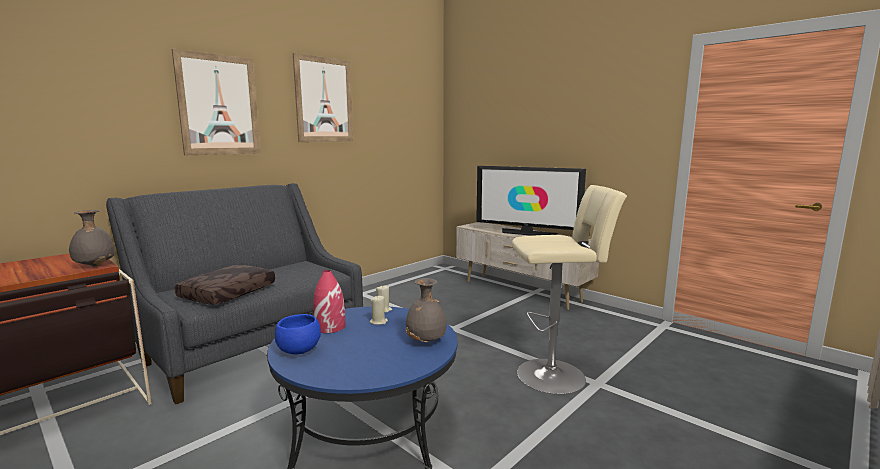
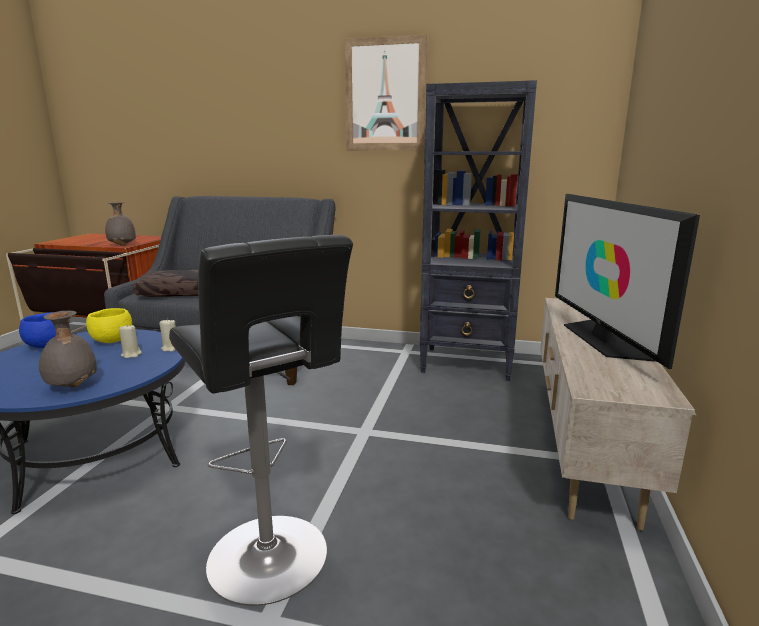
camera: 60 degrees right, 5 degrees up
picture [172,49,260,155] -> none
red vase [313,270,345,333] -> yellow bowl [86,308,132,343]
beige stool [512,185,627,395] -> black stool [169,235,353,606]
none -> black bookcase [420,80,537,381]

